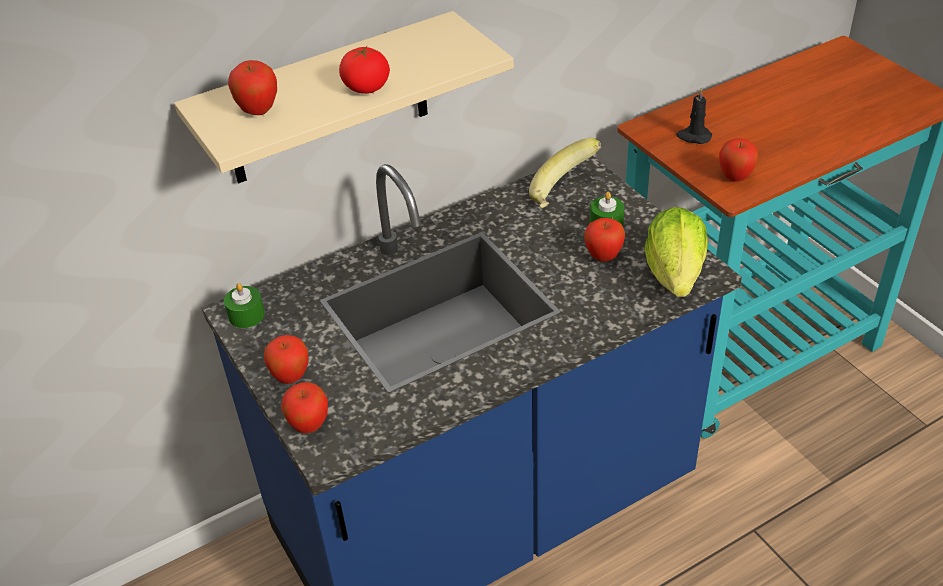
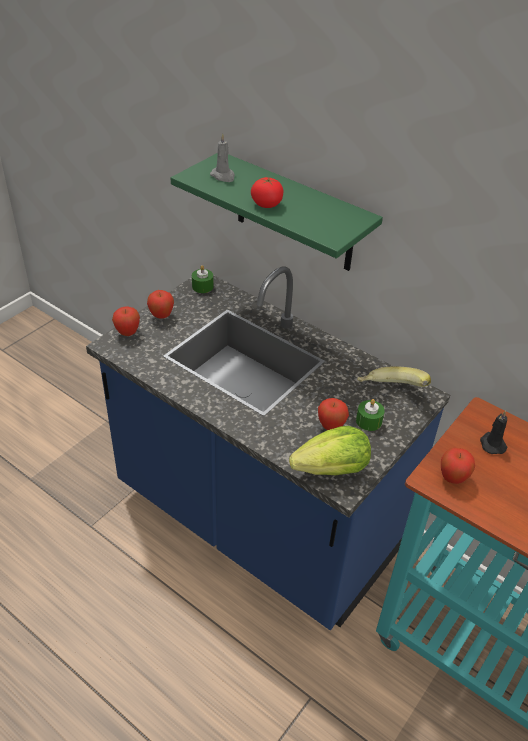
camera: 65 degrees right, 0 degrees up
beige shelf [174,11,514,183] -> green shelf [170,153,383,271]
apple [228,60,277,115] -> grey candle [210,133,235,182]

